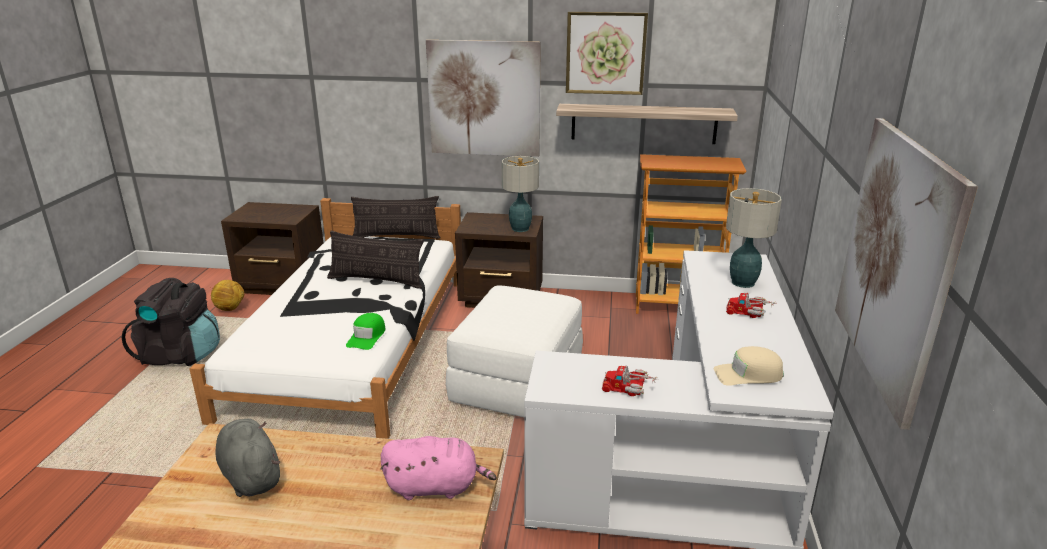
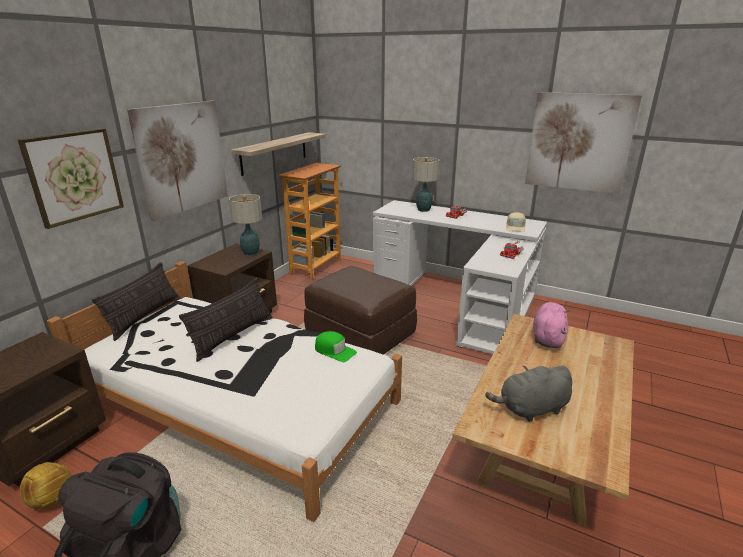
camera: 70 degrees left, 0 degrees up
white ottoman [446,285,583,418] -> brown ottoman [304,266,417,355]
picture [566,12,648,95] -> picture moved to [18,128,124,229]

